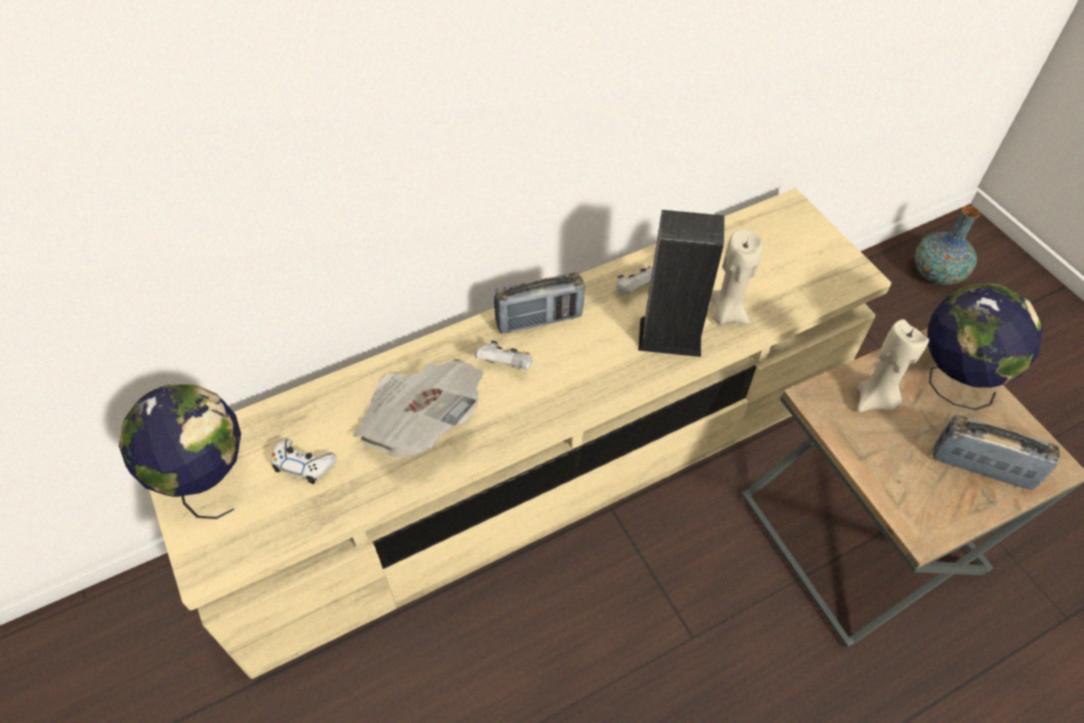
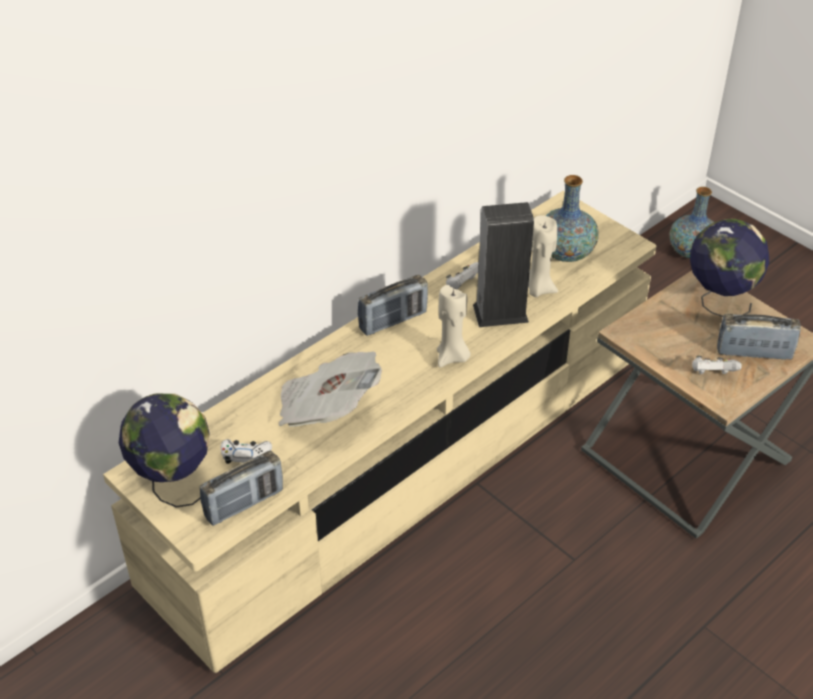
camera: 15 degrees left, 10 degrees down
white game controller [475,340,533,370] -> white game controller moved to [692,356,741,374]
beige candle [857,319,929,413] -> beige candle moved to [437,285,471,367]
none -> radio [200,450,283,526]
none -> vase [546,175,598,262]

